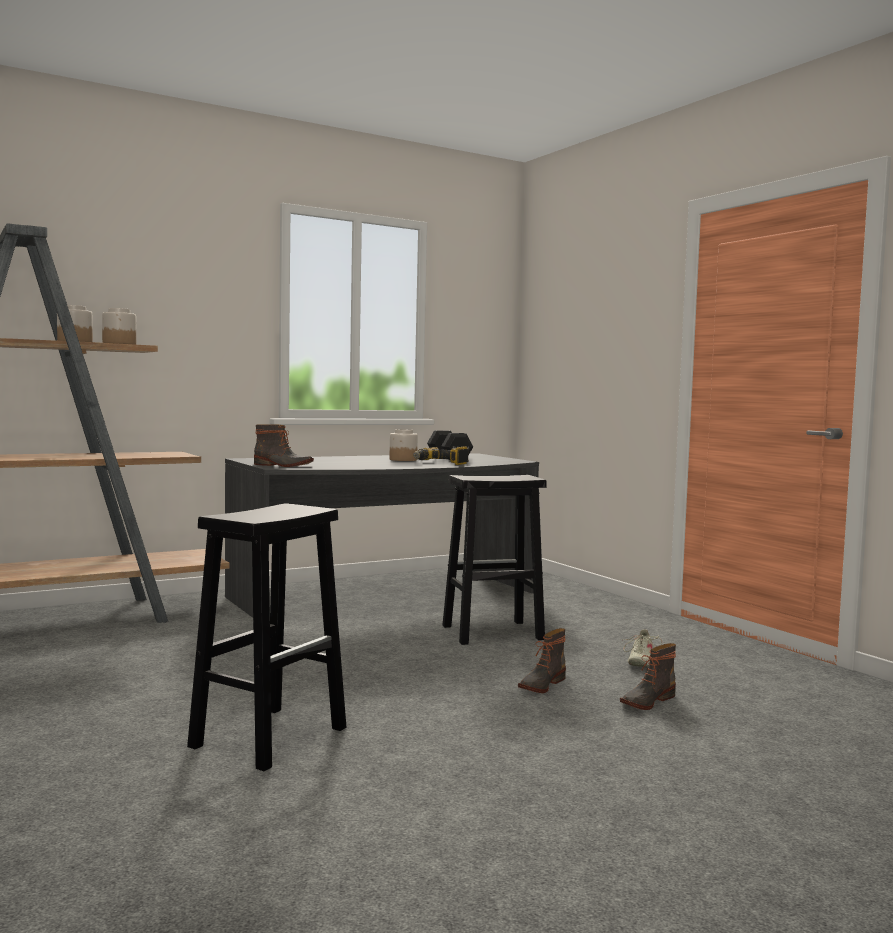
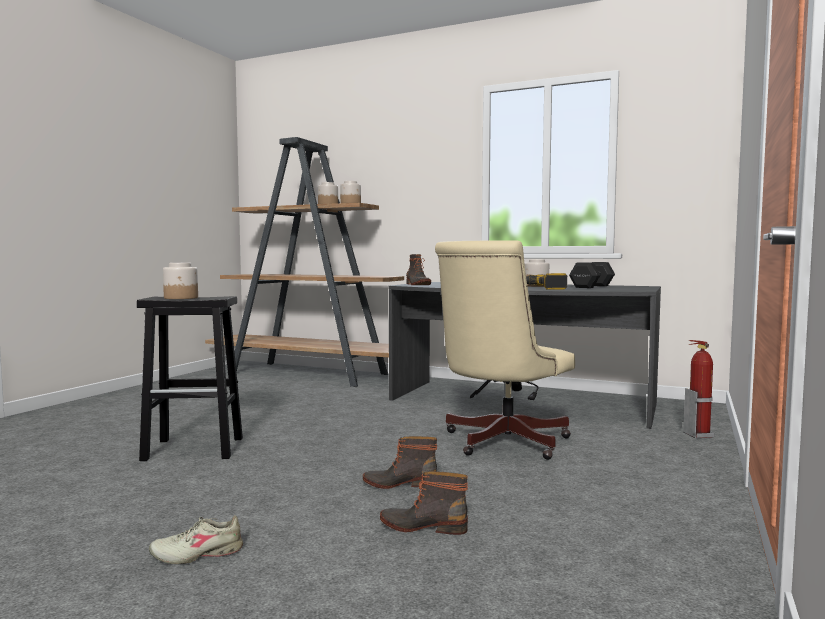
camera: 55 degrees right, 0 degrees up
black stool [443,475,547,645] -> beige office chair [435,240,575,460]
beige shoe [623,629,662,667] -> beige shoe moved to [149,515,243,564]
none -> jar [163,263,198,299]
none -> fire extinguisher [683,340,715,438]

